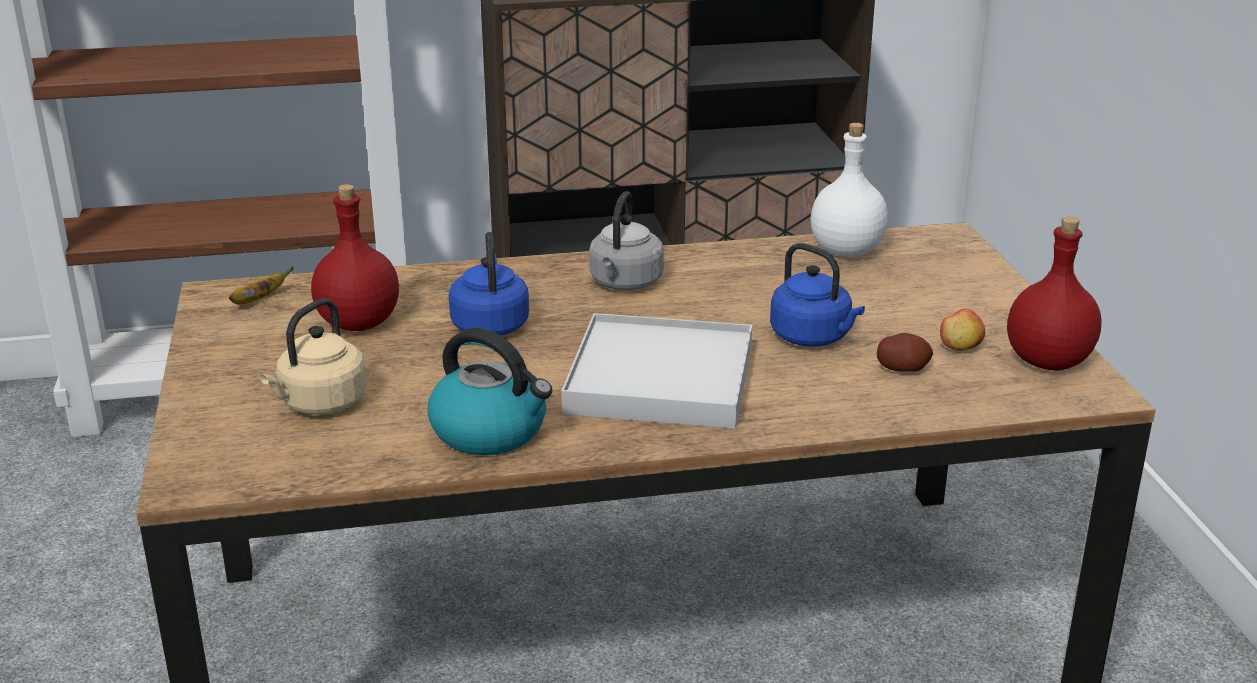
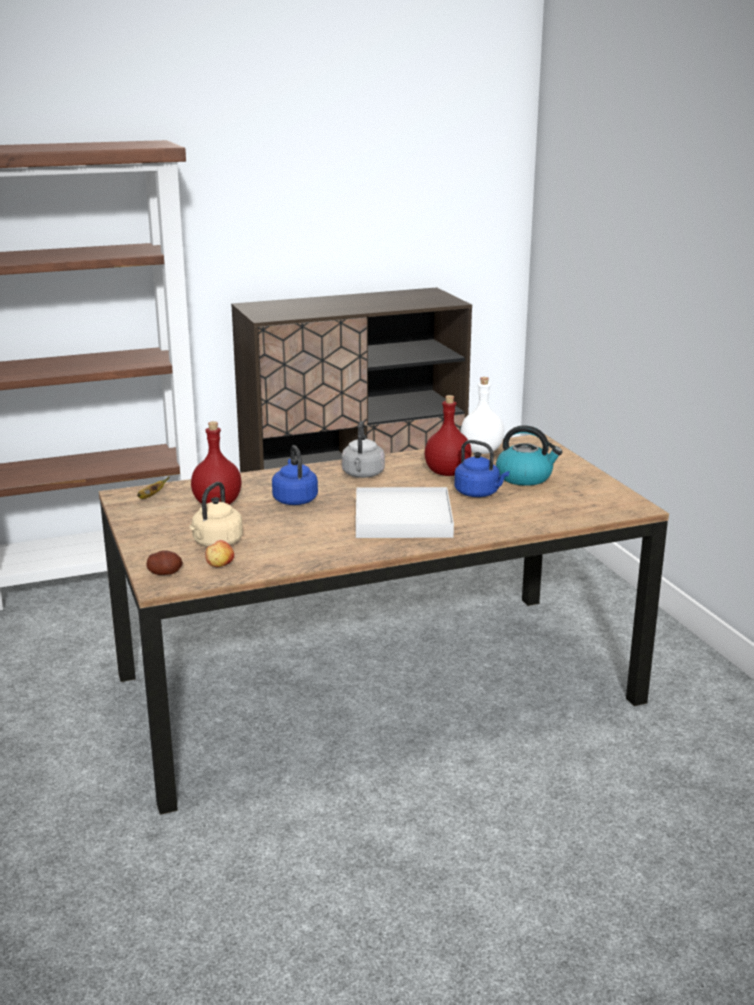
camera: 10 degrees left, 5 degrees down
kettle [428,328,552,455] -> kettle moved to [496,425,562,486]
potato [877,333,933,372] -> potato moved to [147,550,183,575]
apple [940,309,985,350] -> apple moved to [205,540,234,567]
red bottle [1007,217,1102,371] -> red bottle moved to [424,395,472,476]

